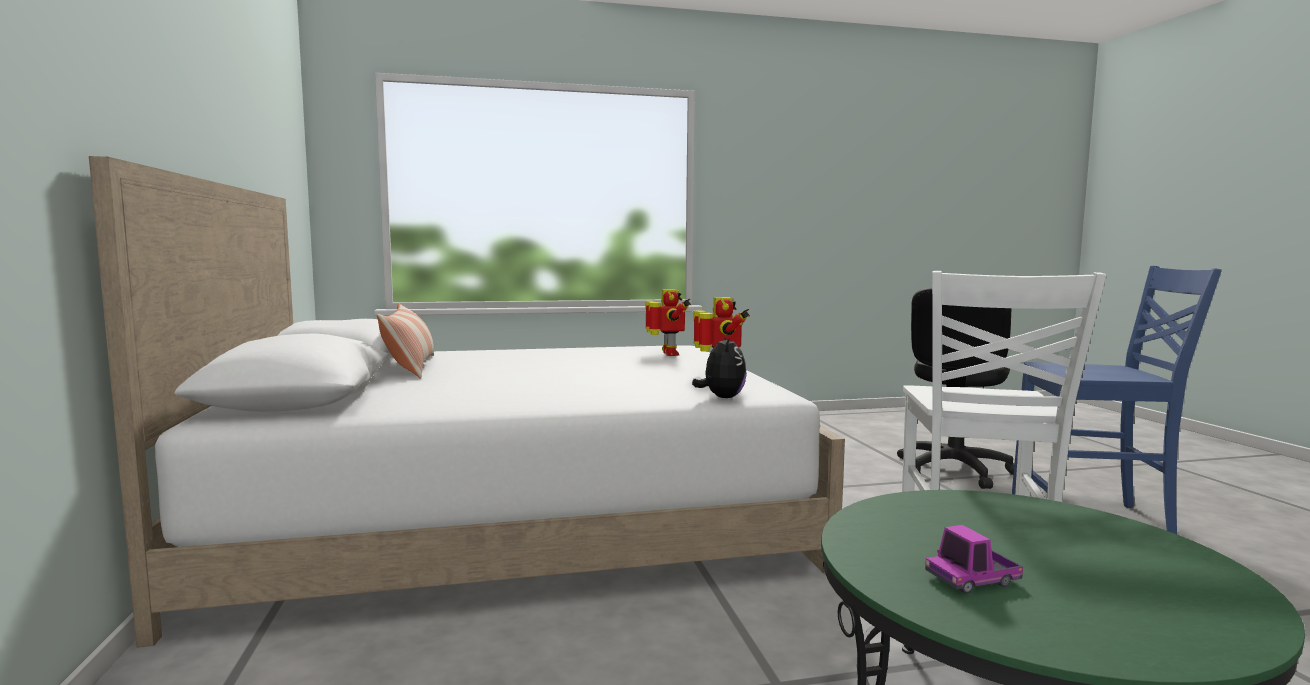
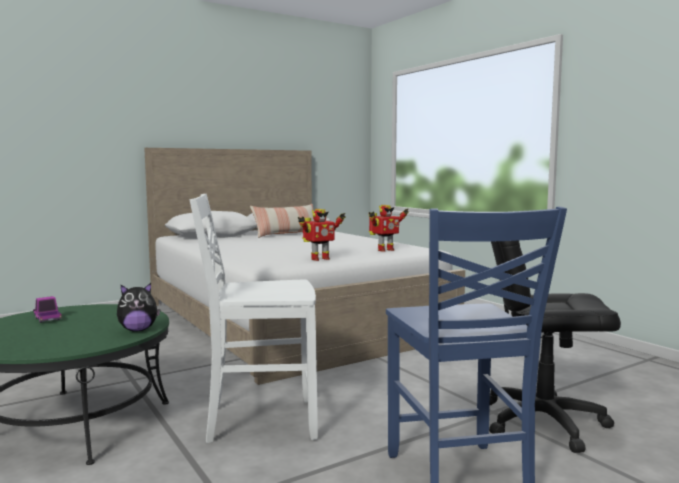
camera: 70 degrees right, 0 degrees up
plush toy [692,334,747,398] -> plush toy moved to [117,283,161,331]

